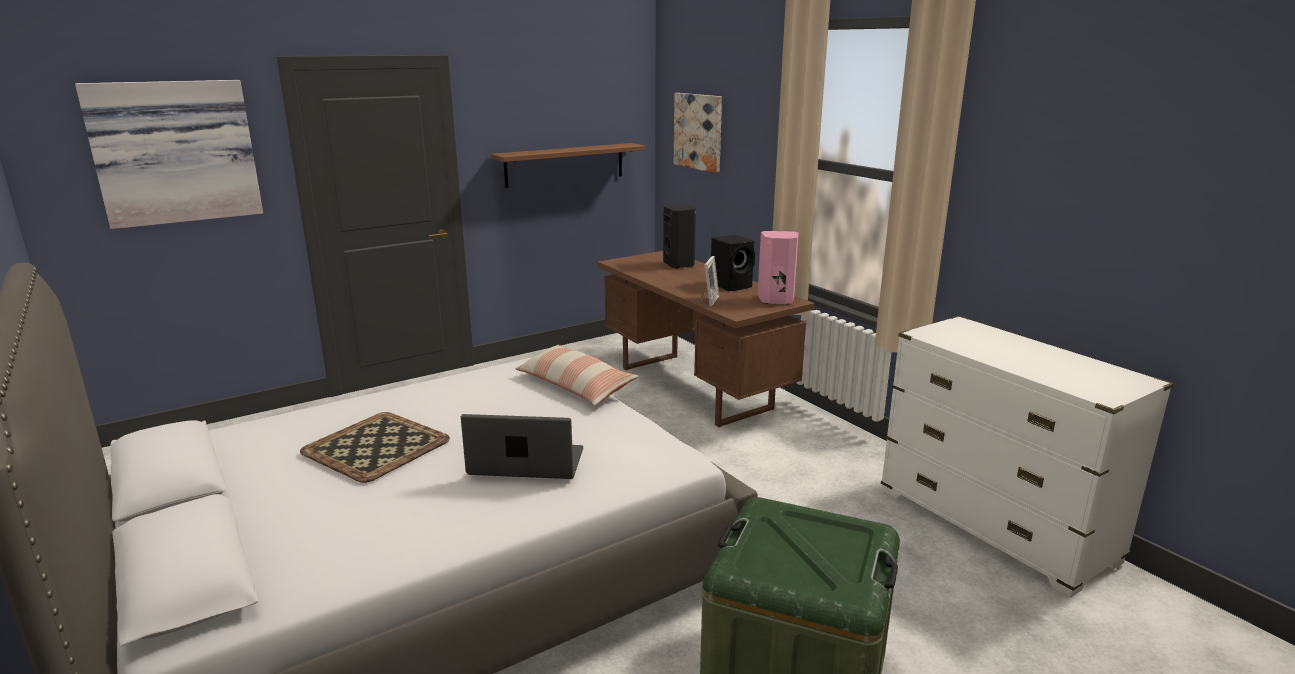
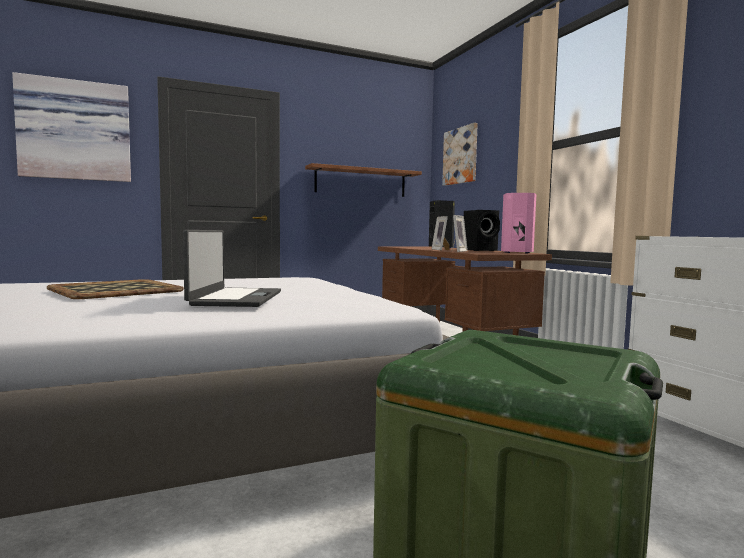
camera: 10 degrees right, 15 degrees down
laptop [461,414,583,479] -> laptop turned 75 degrees clockwise [183,230,281,307]
pillow [516,344,639,406] -> none
none -> picture frame [432,216,450,251]

